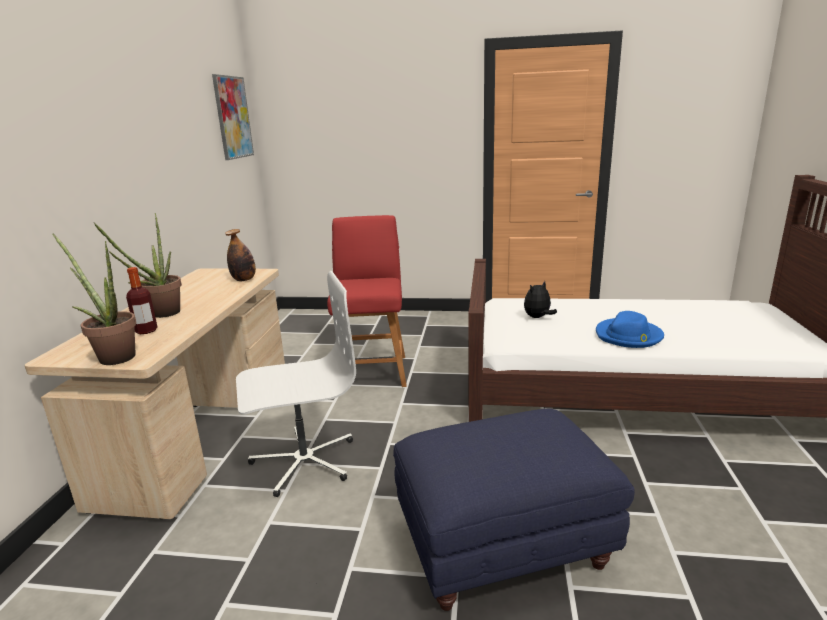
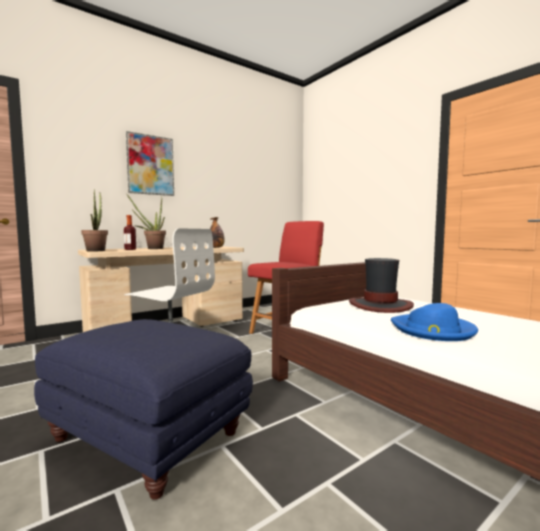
camera: 45 degrees right, 15 degrees down
picture [212,74,254,160] -> picture moved to [126,131,174,196]
plush toy [524,281,557,318] -> hat [349,258,414,313]

